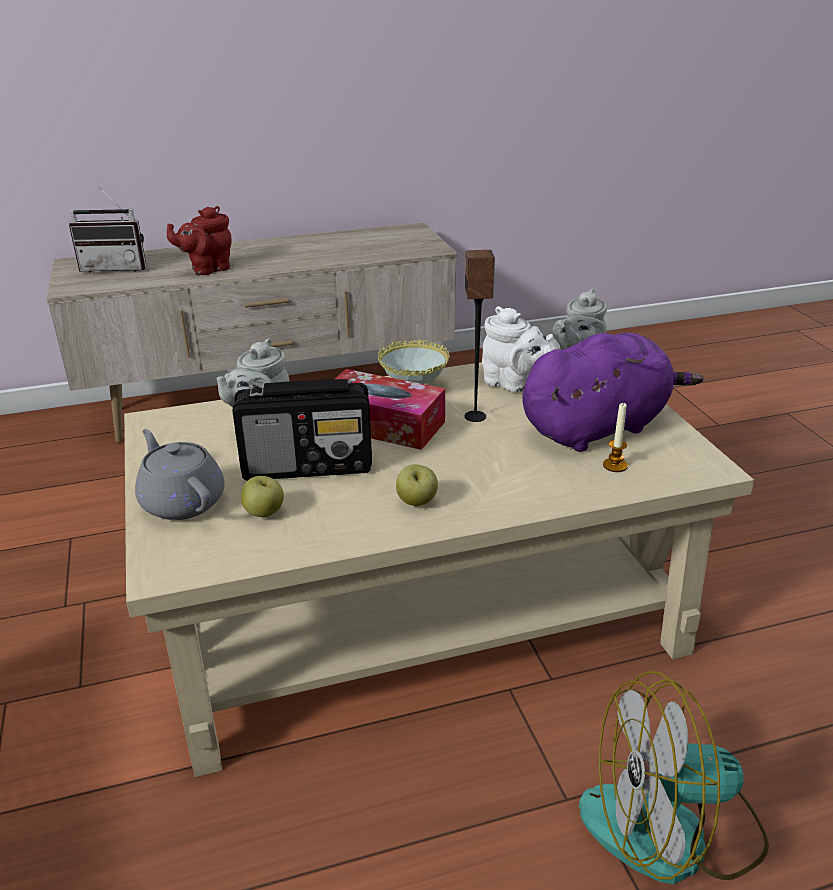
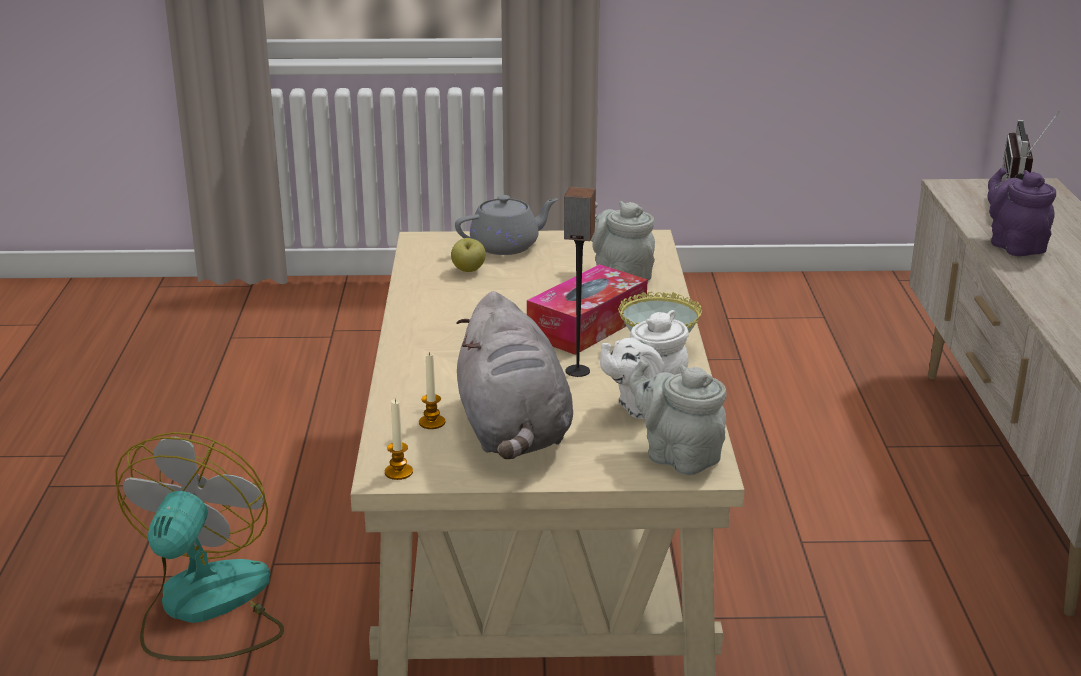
camera: 105 degrees right, 5 degrees down
red teapot [167,206,232,275] -> purple teapot [987,168,1056,256]
radio [233,379,372,481] -> none
apple [396,464,438,506] -> none
purple plush toy [522,333,703,452] -> grey plush toy [457,291,573,459]
none -> candle [385,399,413,480]

